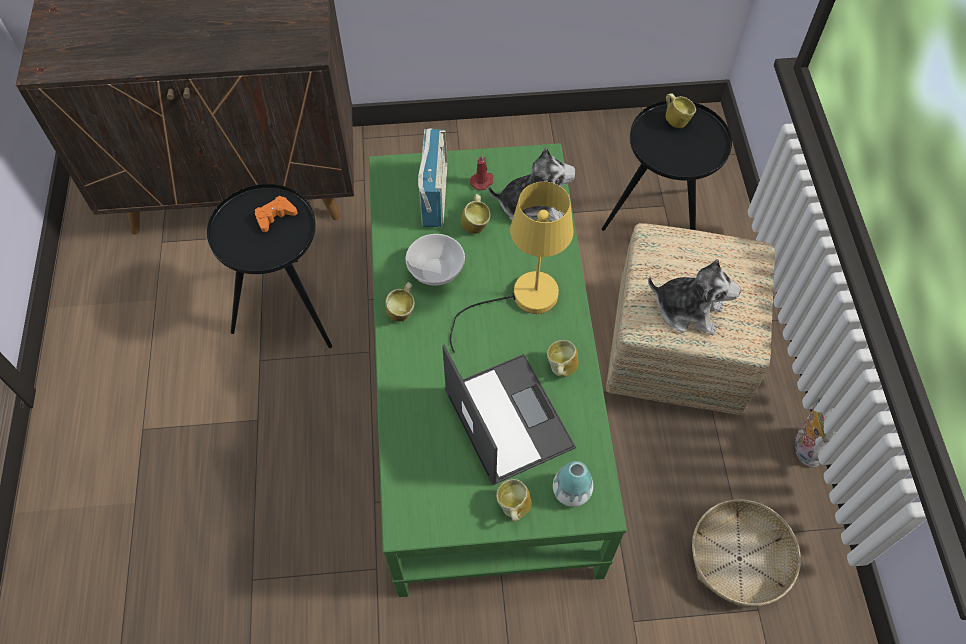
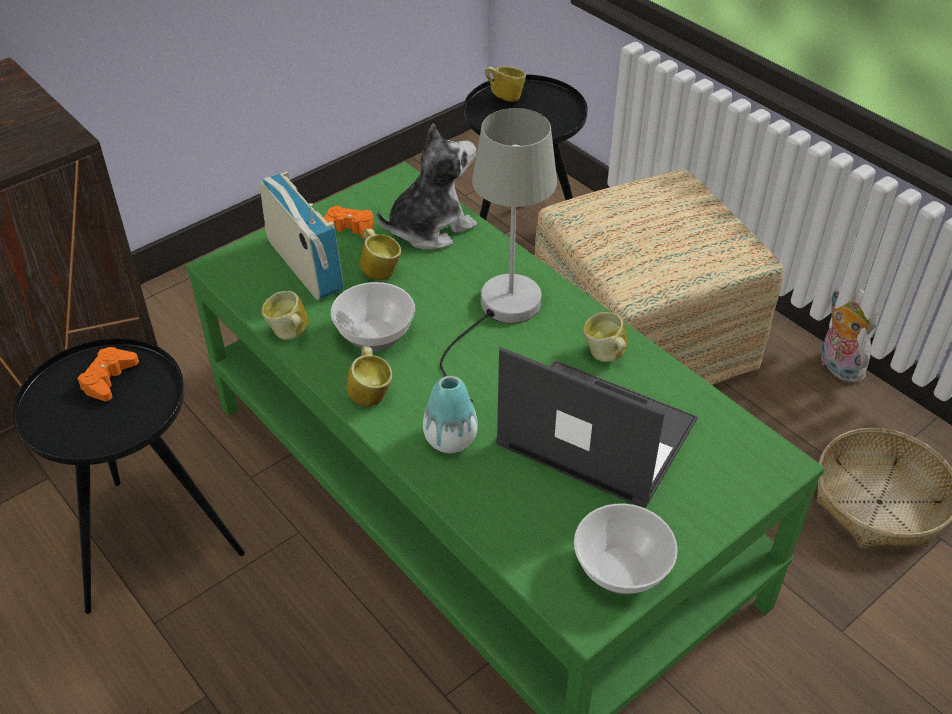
camera: 35 degrees left, 15 degrees down
yellow table lamp [450,182,573,353] -> grey table lamp [440,108,557,402]
red candle [470,155,493,190] -> orange game controller [324,206,374,239]
mug [496,479,532,522] -> mug moved to [262,291,309,340]
vase [553,461,593,507] -> vase moved to [423,376,478,453]
plush toy [648,259,741,335] -> none
none -> bowl [574,504,678,594]

